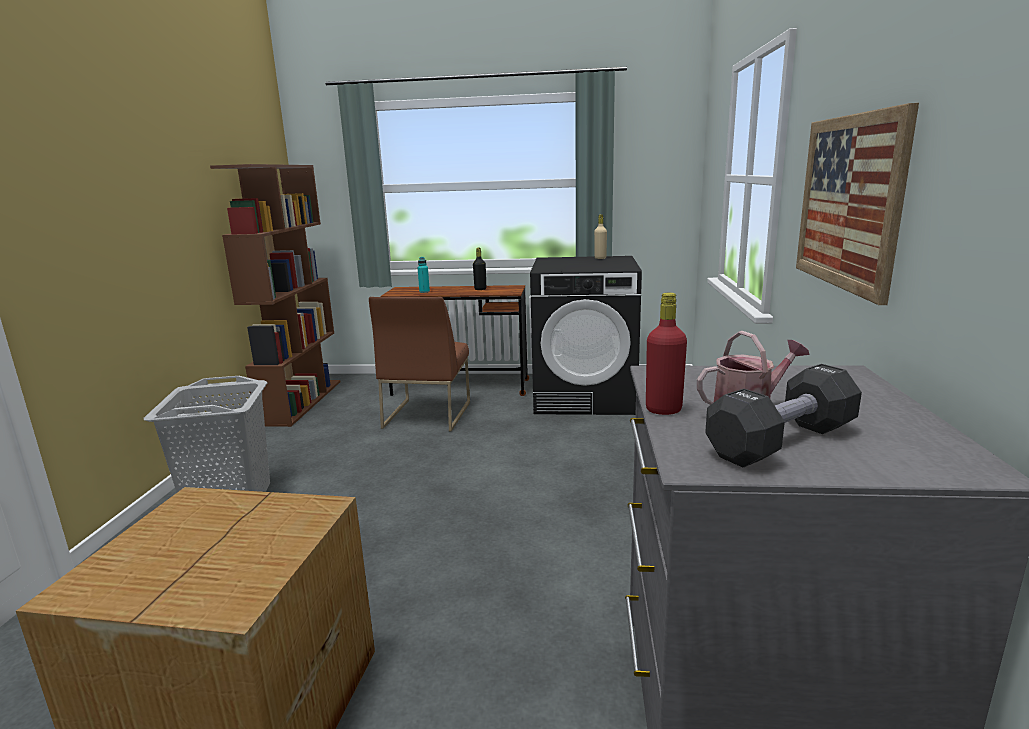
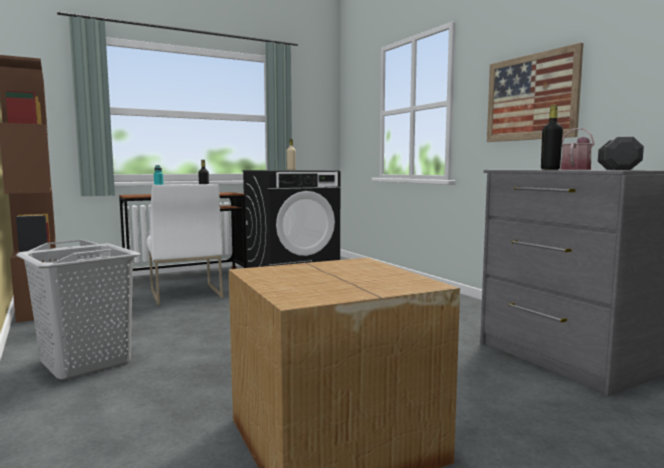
camera: 35 degrees left, 10 degrees down
brown chair [369,297,470,431] -> white chair [147,184,223,305]
red bottle [646,293,687,415] -> black bottle [541,105,563,170]

